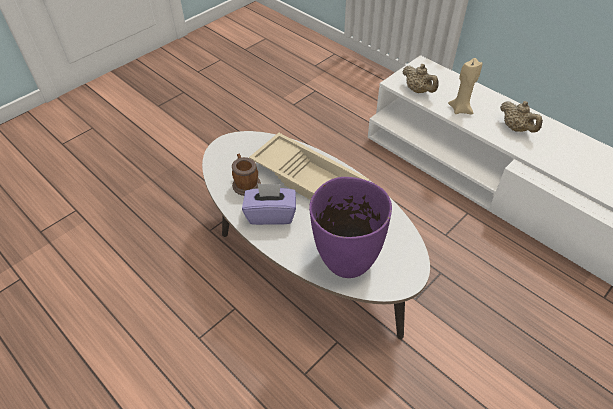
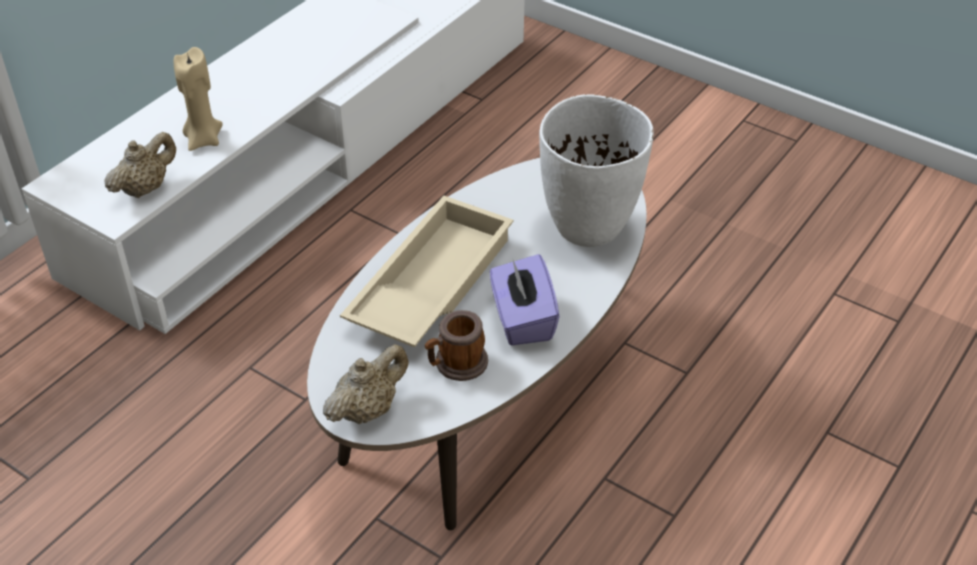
camera: 100 degrees left, 5 degrees down
purple vase [309,177,392,278] -> white vase [539,94,653,247]
beige teapot [500,101,543,133] -> beige teapot moved to [323,344,409,424]

